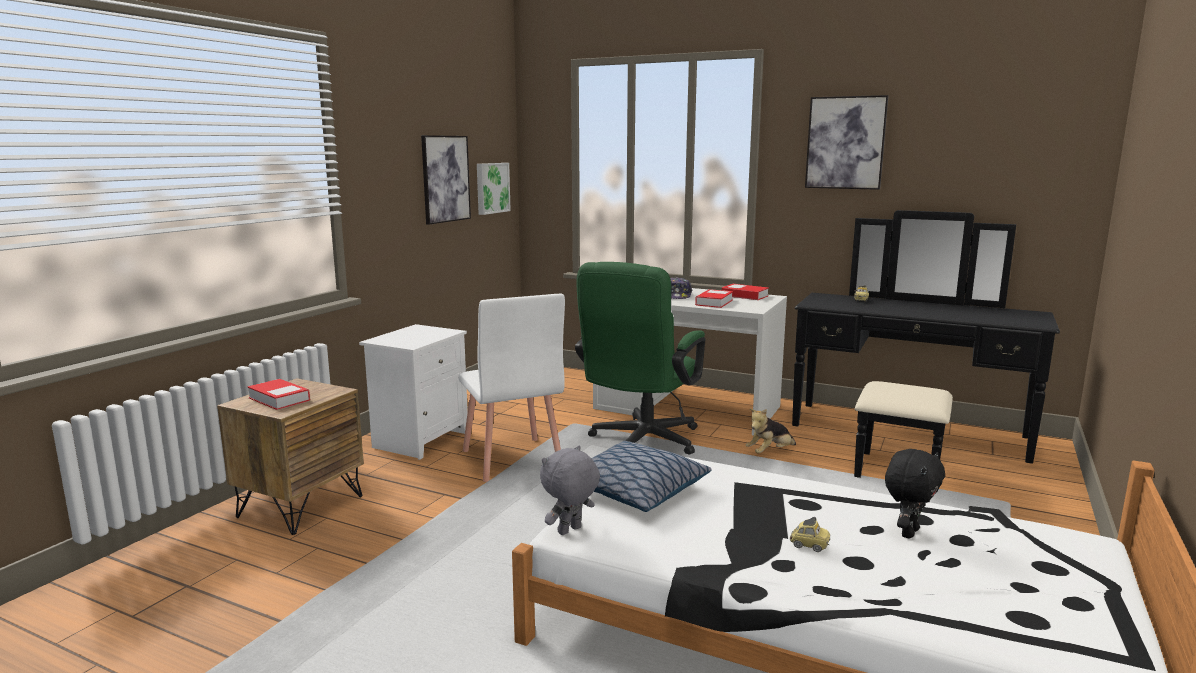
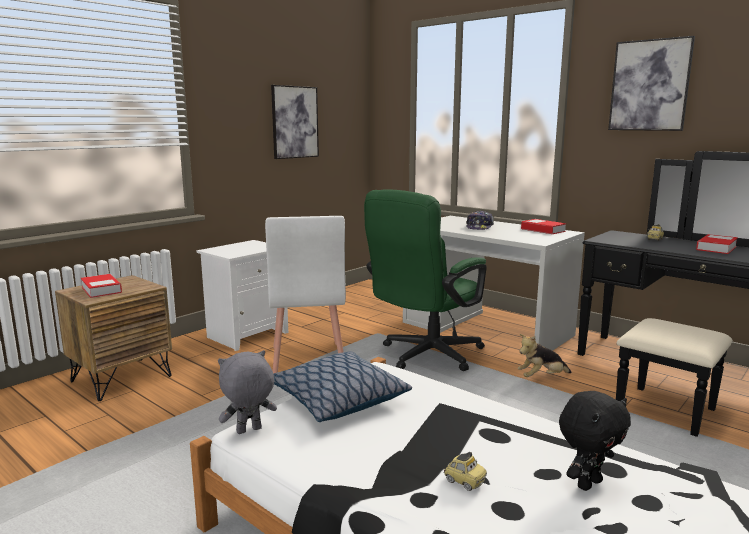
camera: 15 degrees right, 0 degrees up
picture [477,163,511,215] -> none
book [695,289,733,308] -> book moved to [696,234,738,254]

